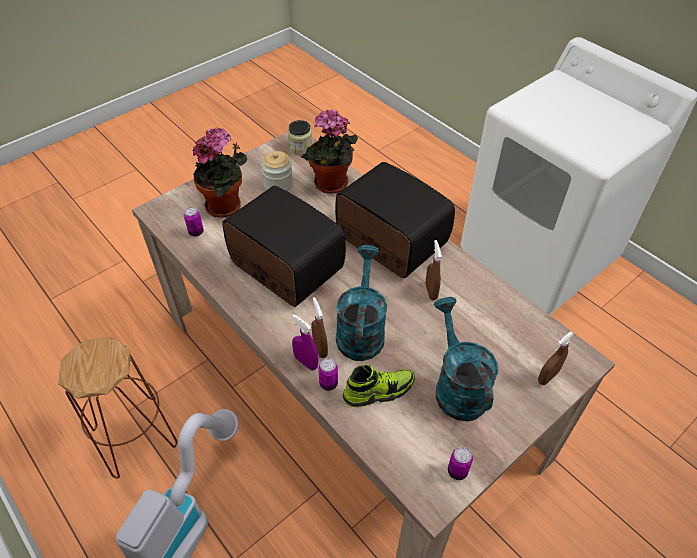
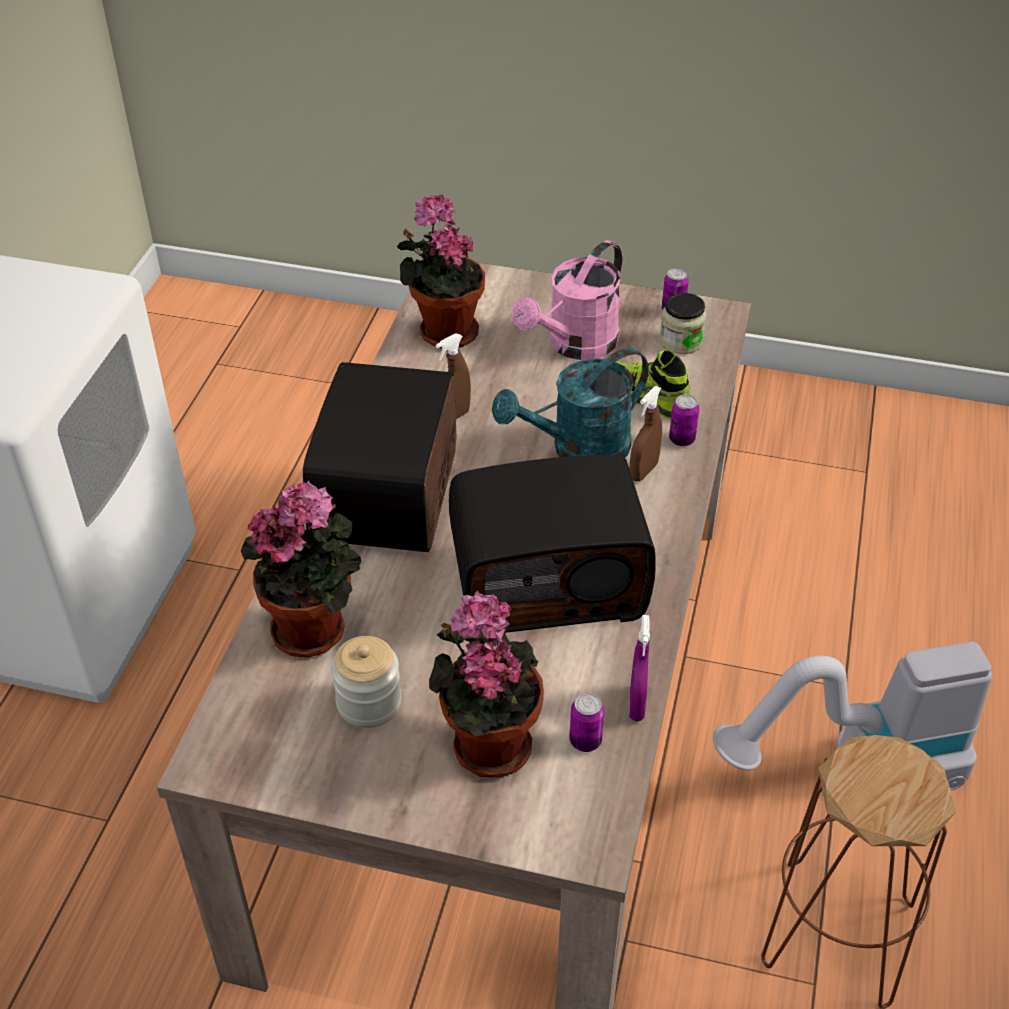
camera: 125 degrees left, 5 degrees down
radio [222,186,346,307] -> radio turned 105 degrees counterclockwise [449,455,656,633]
jar [288,120,312,155] -> jar moved to [659,293,707,354]
purple spray bottle [292,314,318,371] -> purple spray bottle moved to [629,615,650,721]
turquoise watering can [434,297,498,421] -> pink watering can [512,240,623,360]
brown spray bottle [538,331,574,385] -> none
none -> potted plant [397,194,485,348]

